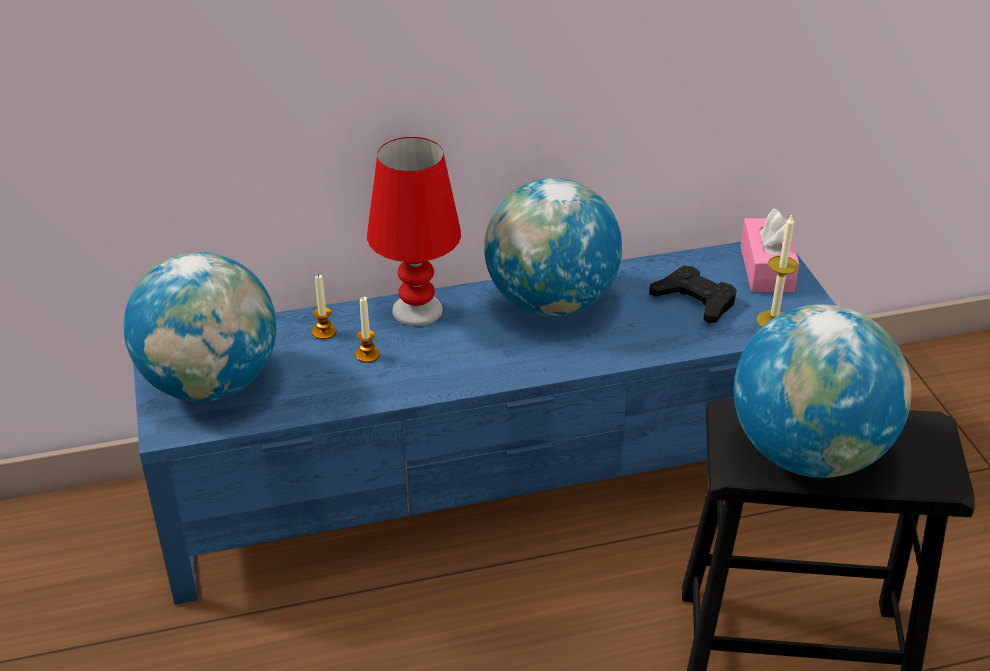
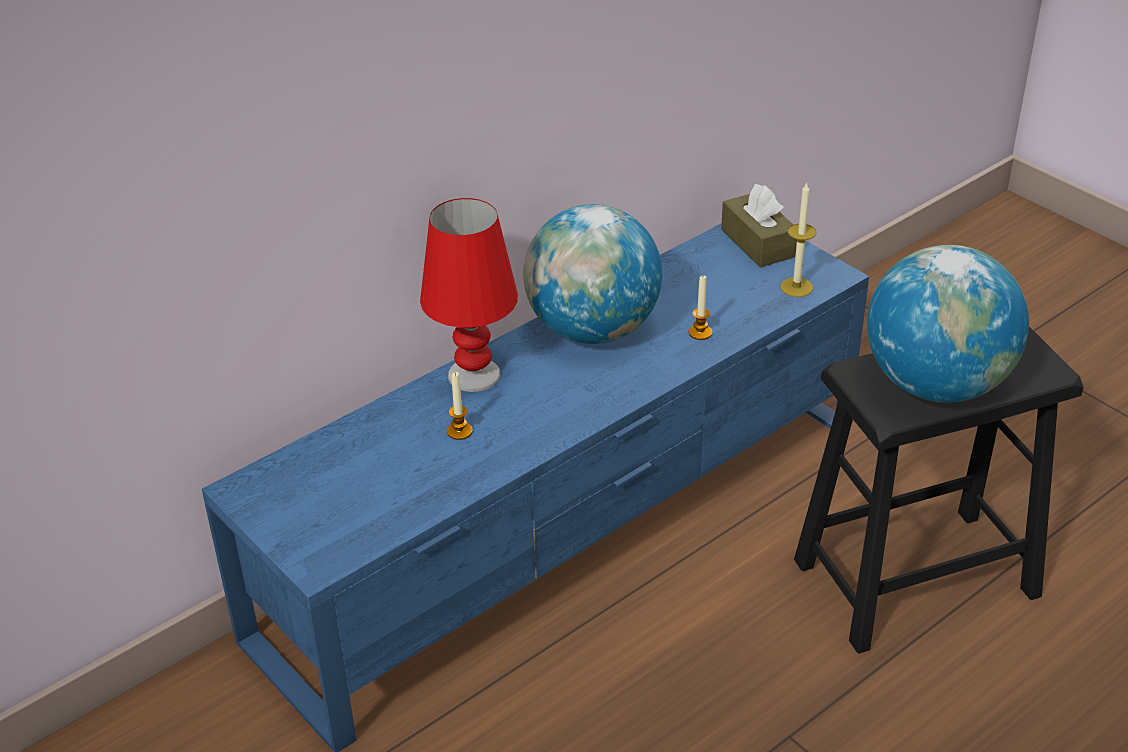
camera: 25 degrees left, 0 degrees up
globe [124,252,276,402] -> none
candle [312,274,336,340] -> candle moved to [689,276,712,340]
black game controller [649,265,736,324] -> none
pink tissue box [740,208,799,292] -> brown tissue box [721,184,797,267]

